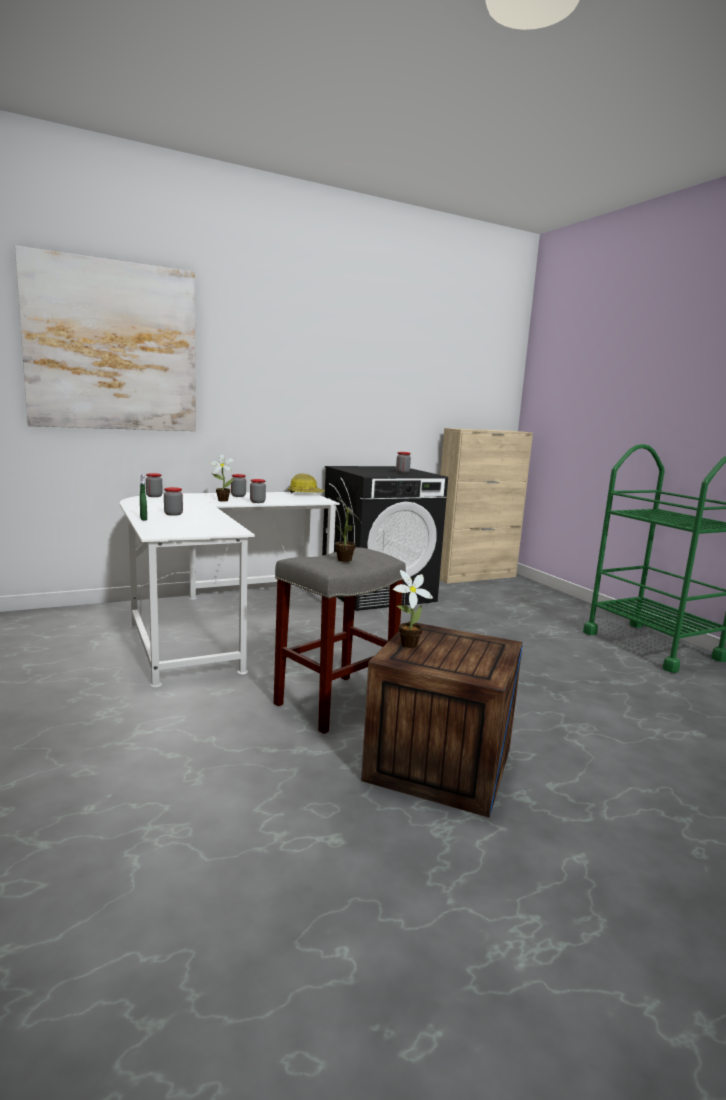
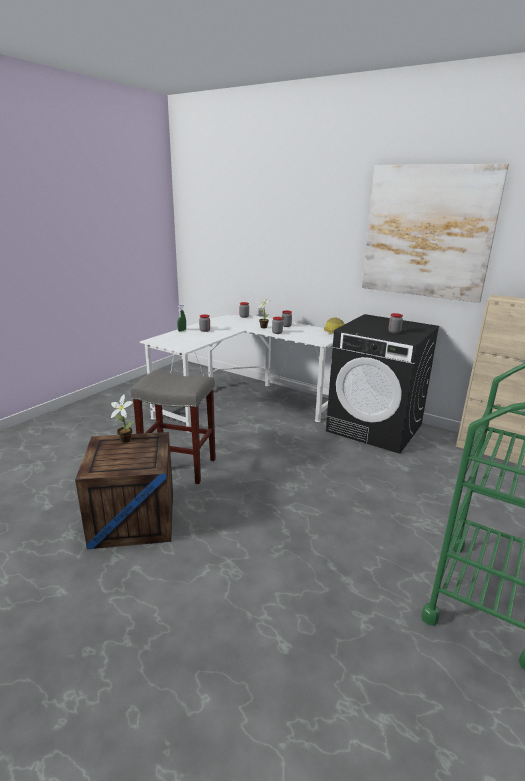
camera: 60 degrees right, 10 degrees up
picture [15,246,196,431] -> picture moved to [362,164,509,303]
potted plant [335,496,362,562] -> none

